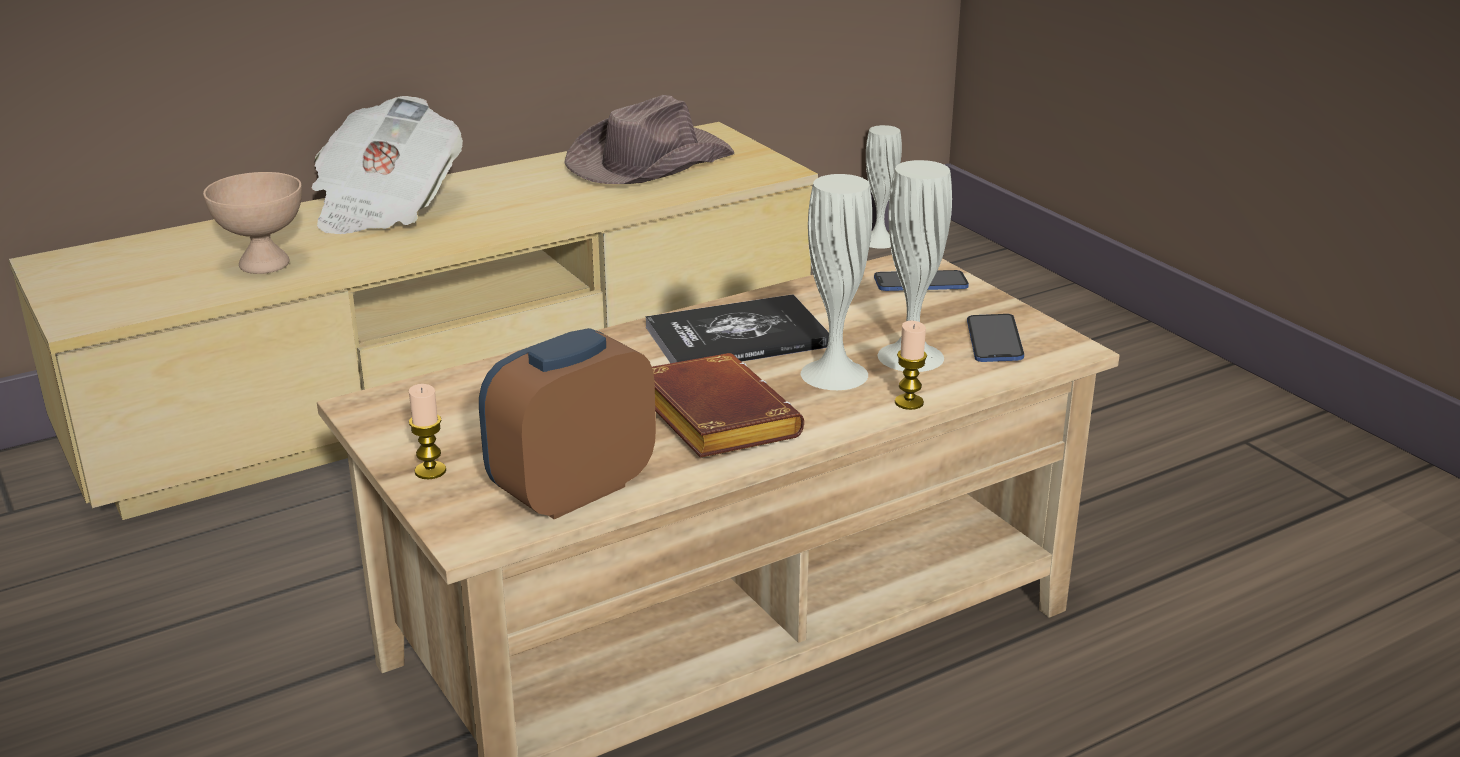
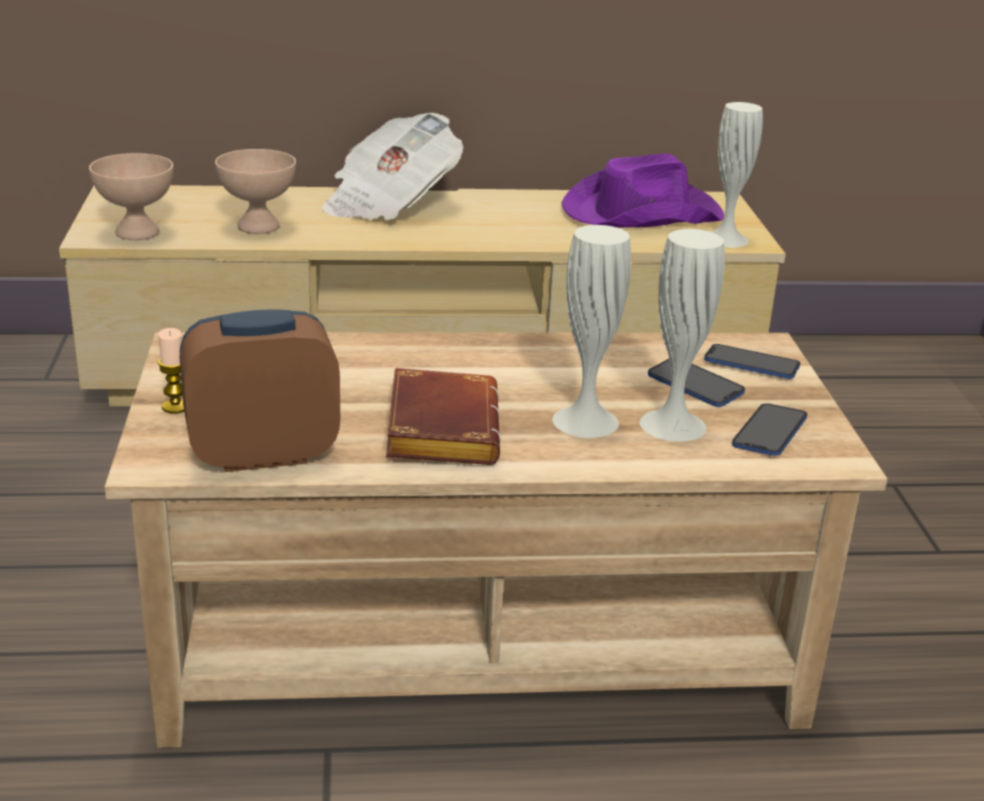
camera: 25 degrees right, 0 degrees up
brown hat [564,95,734,184] -> purple hat [562,153,724,228]
book [645,294,829,363] -> none
white vase [866,125,902,249] -> white vase moved to [712,102,763,248]
candle [895,321,927,410] -> none
none -> beige bowl [89,153,174,240]
none -> phone [648,359,745,407]

